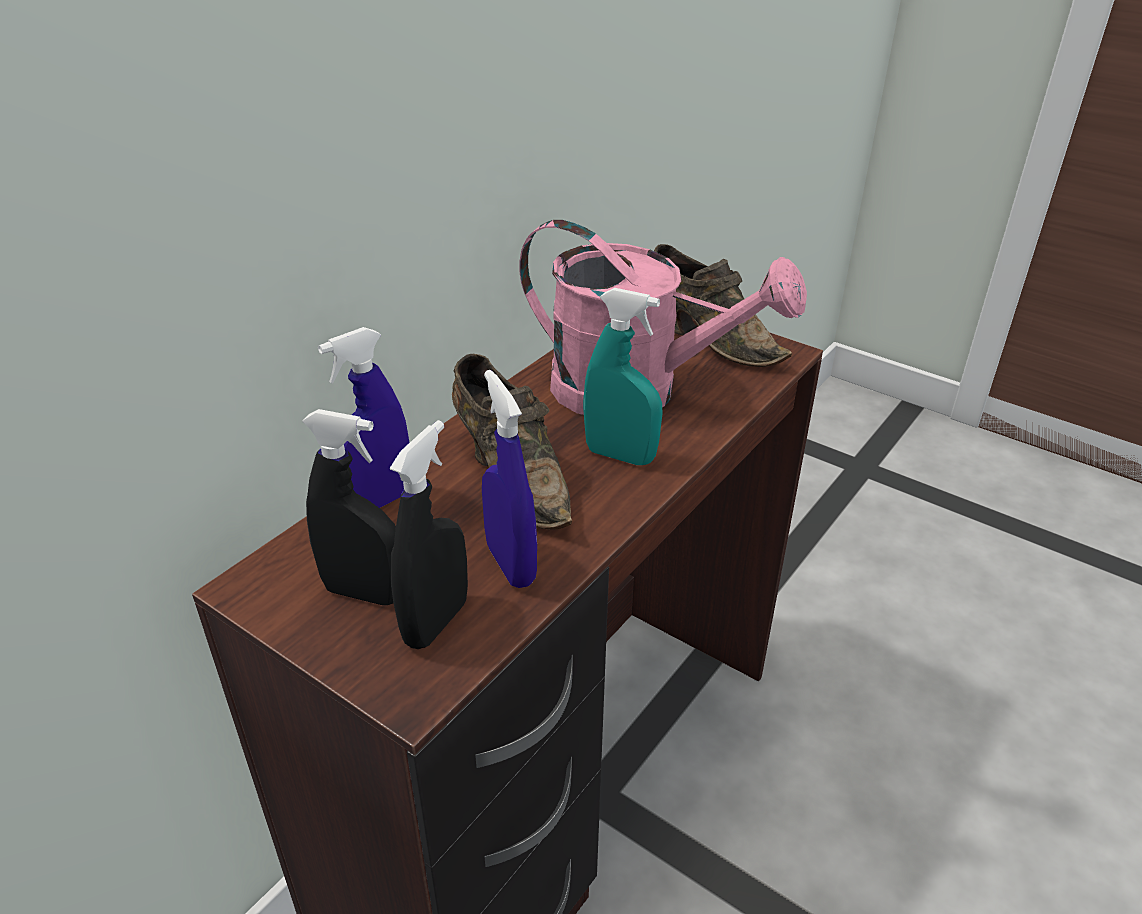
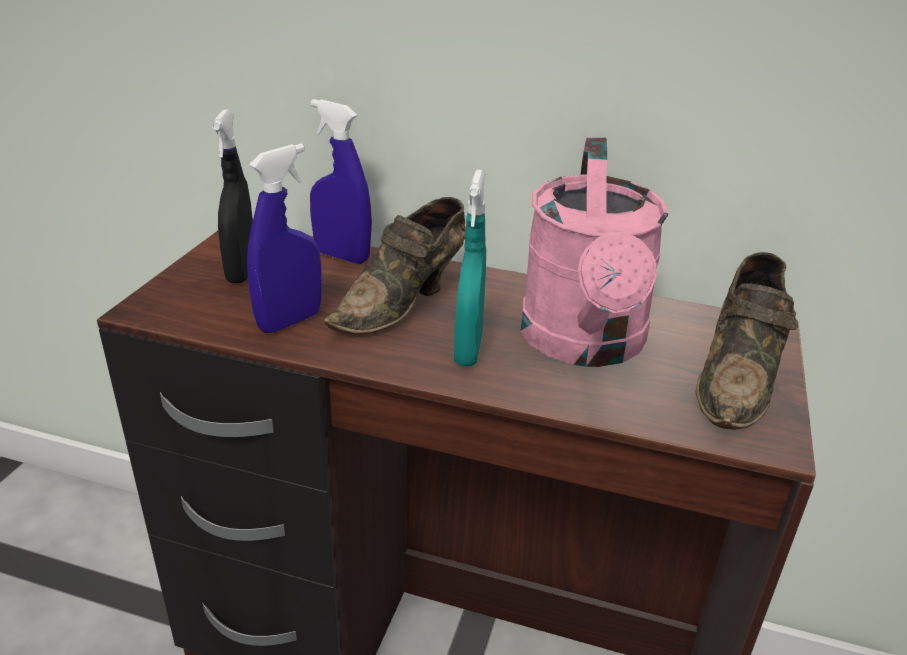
camera: 70 degrees right, 5 degrees down
black spray bottle [390,420,468,649] -> none

